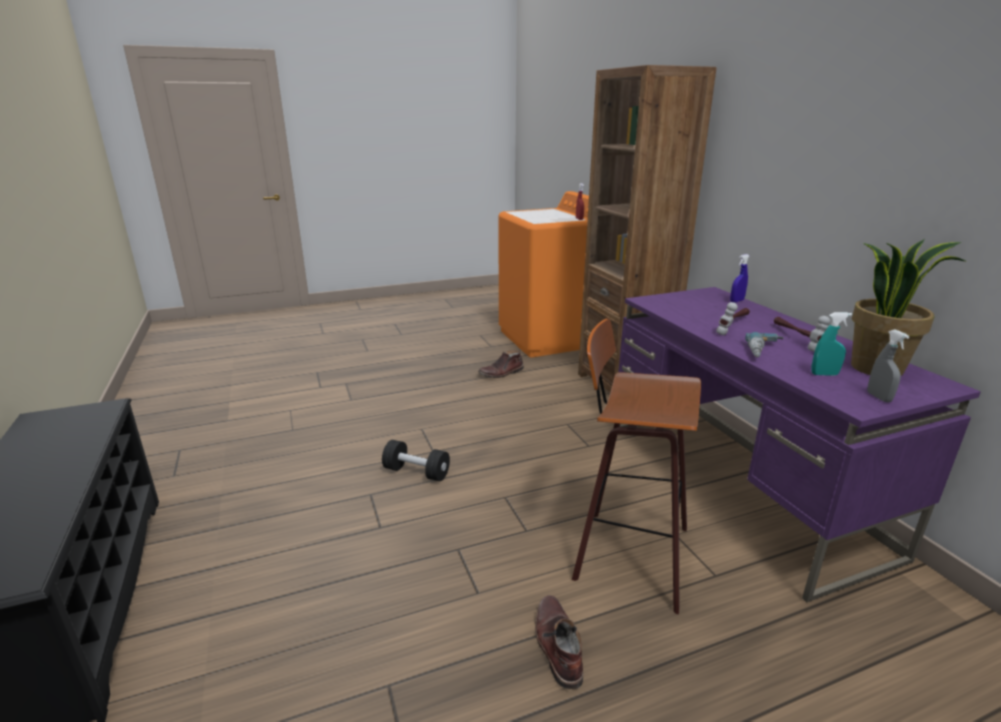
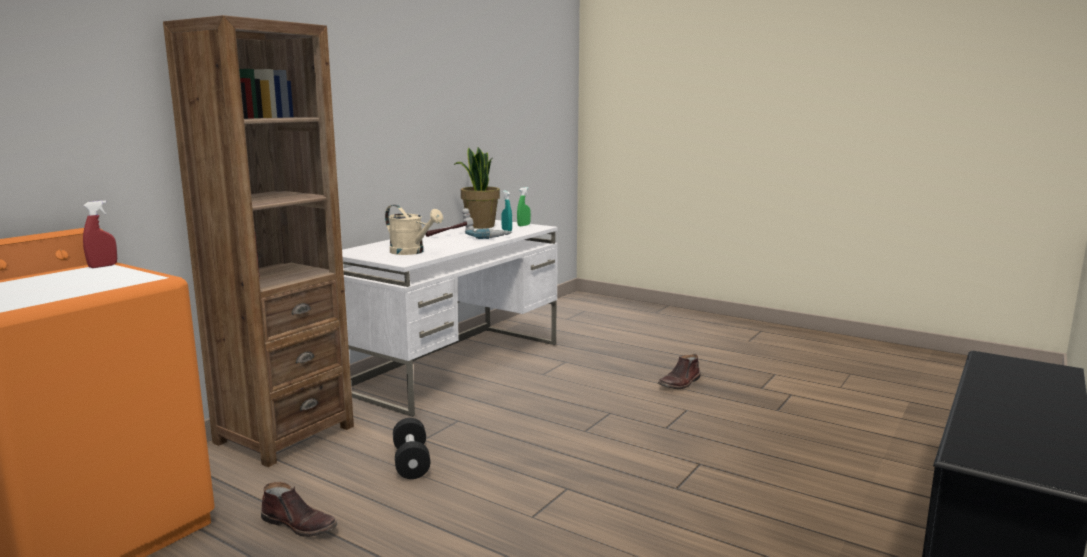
camera: 125 degrees left, 10 degrees down
black dumbbell [382,440,450,481] -> black dumbbell moved to [393,418,430,479]
stool [572,319,701,615] -> none
purple desk [618,287,981,602] -> white desk [342,220,558,417]
hammer [716,302,750,335] -> none
blue spray bottle [730,254,750,303] -> none
grey spray bottle [867,329,910,402] -> green spray bottle [517,187,531,226]
none -> beige watering can [385,205,443,255]

